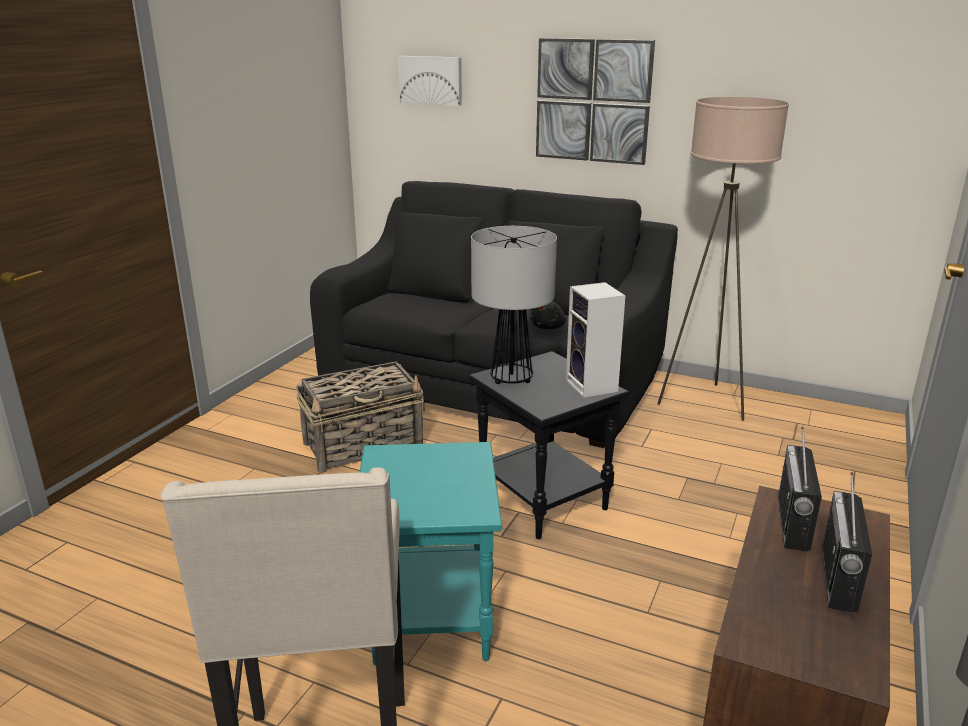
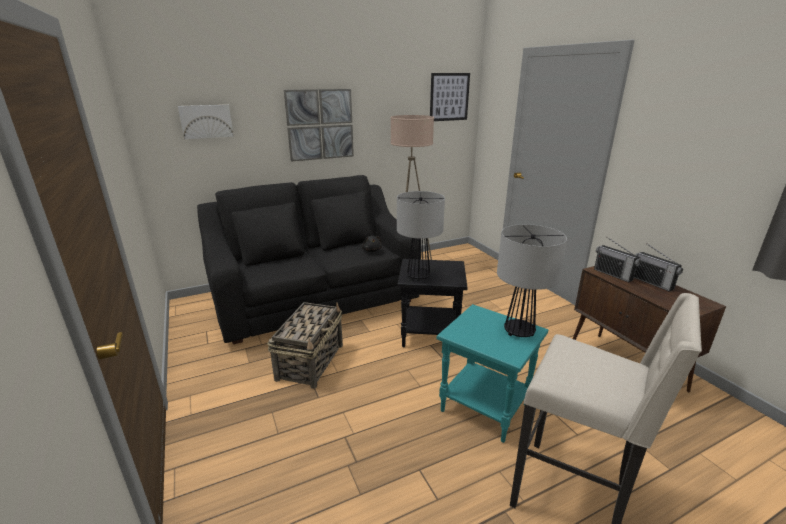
camera: 50 degrees left, 0 degrees up
speaker [566,282,626,398] -> none
none -> picture [430,73,470,121]
none -> table lamp [497,224,567,337]

